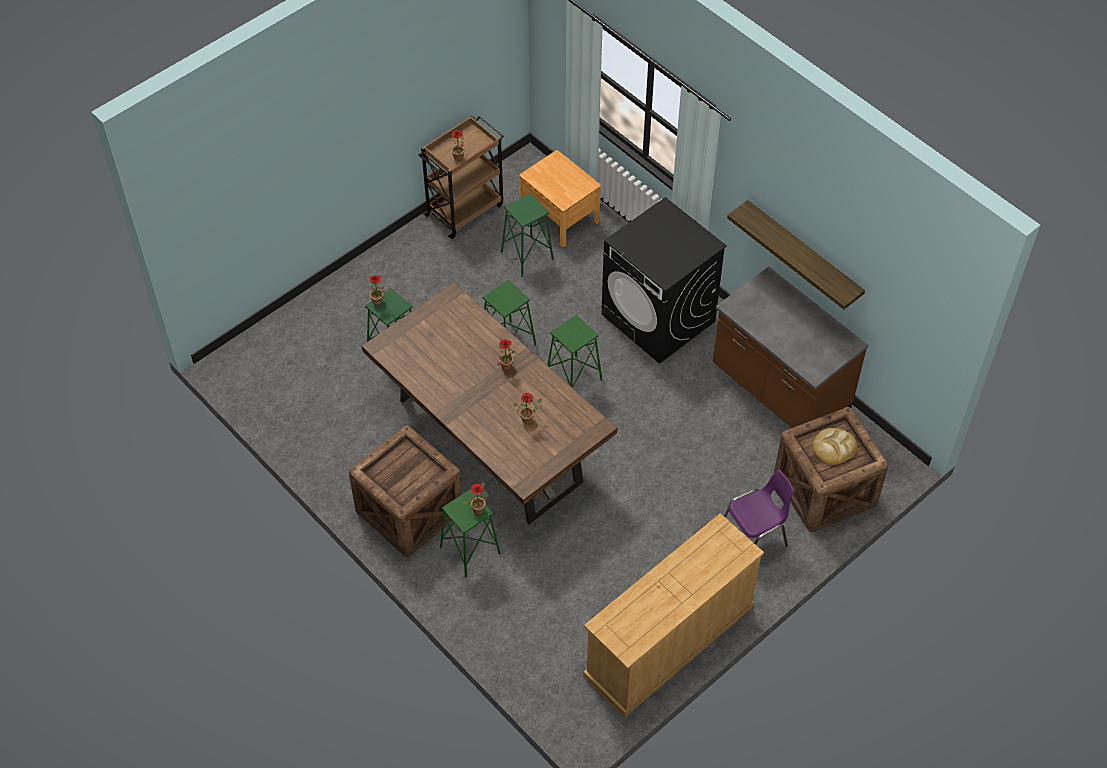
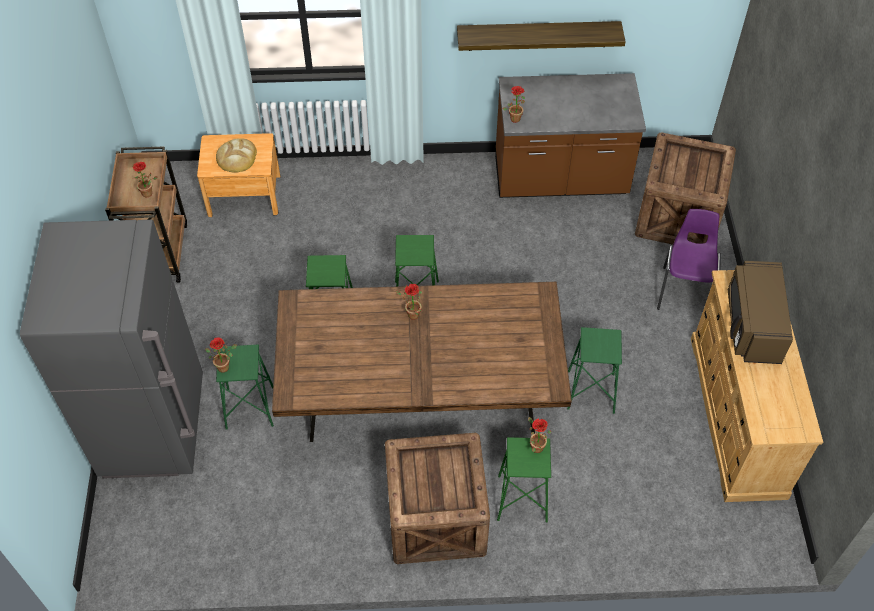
camera: 50 degrees left, 0 degrees up
green stool [501,193,554,277] -> green stool moved to [567,327,622,414]
potted plant [513,393,542,424] -> potted plant moved to [503,86,525,123]
black washing machine [601,197,727,364] -> none
bread [813,428,857,465] -> bread moved to [216,138,257,173]
none -> grey fridge [20,220,203,478]
none -> brown microwave [728,261,793,364]

